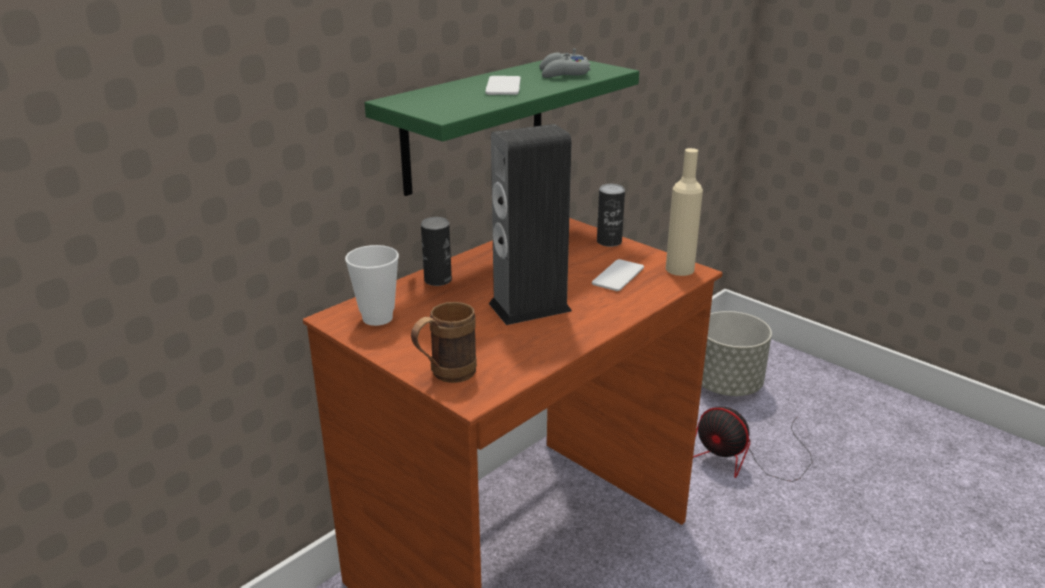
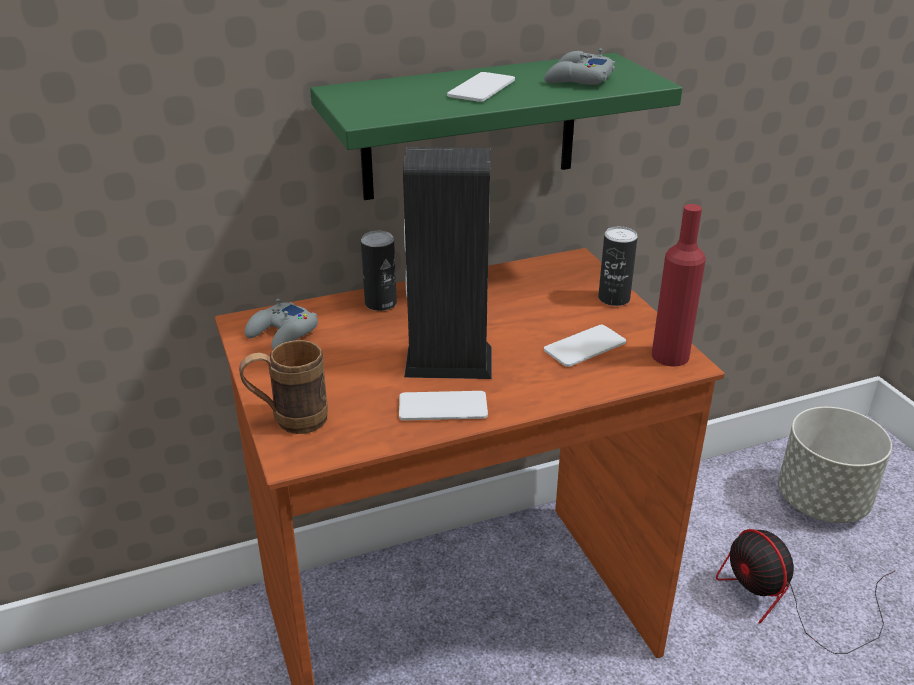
camera: 25 degrees right, 5 degrees up
cup [345,245,399,326] -> grey game controller [245,298,318,349]
beige bottle [666,148,703,276] -> red bottle [652,204,706,367]
none -> phone [399,391,488,420]

